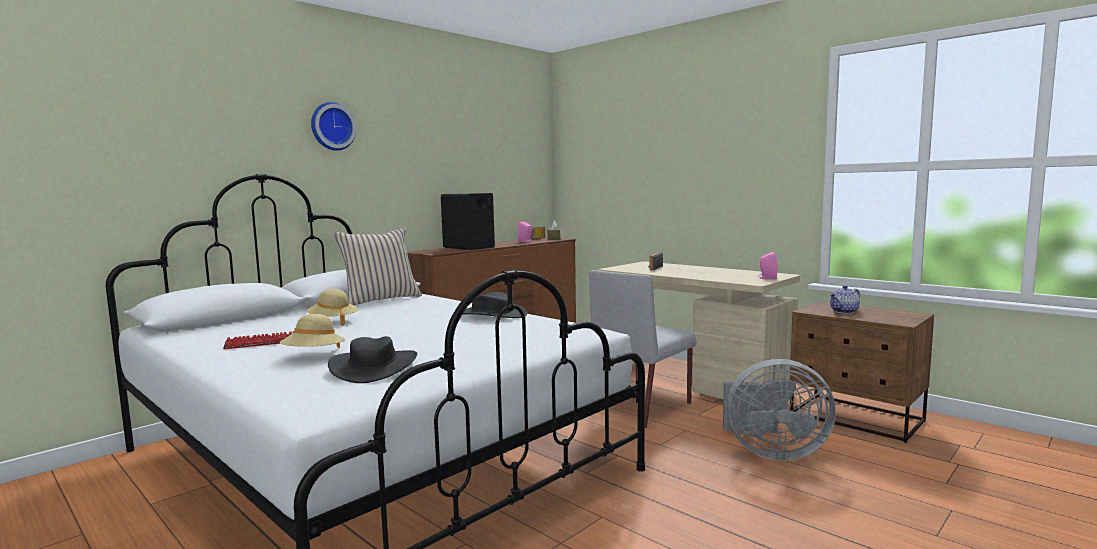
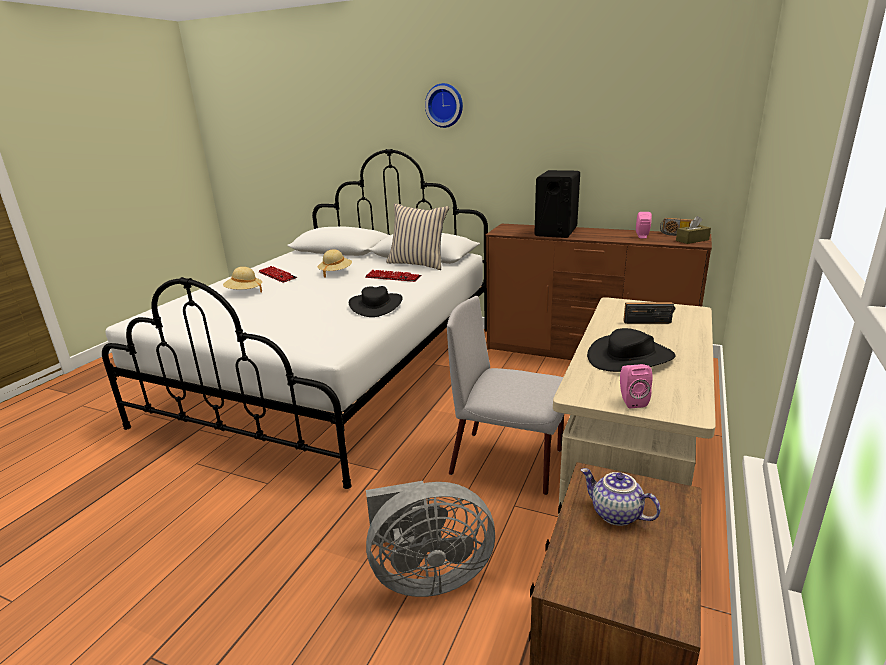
camera: 70 degrees right, 15 degrees up
black hat [328,336,417,383] -> black hat moved to [587,328,676,372]
grey fan [723,359,836,461] -> grey fan turned 90 degrees counterclockwise [366,481,495,597]
none -> keyboard [365,270,421,282]

